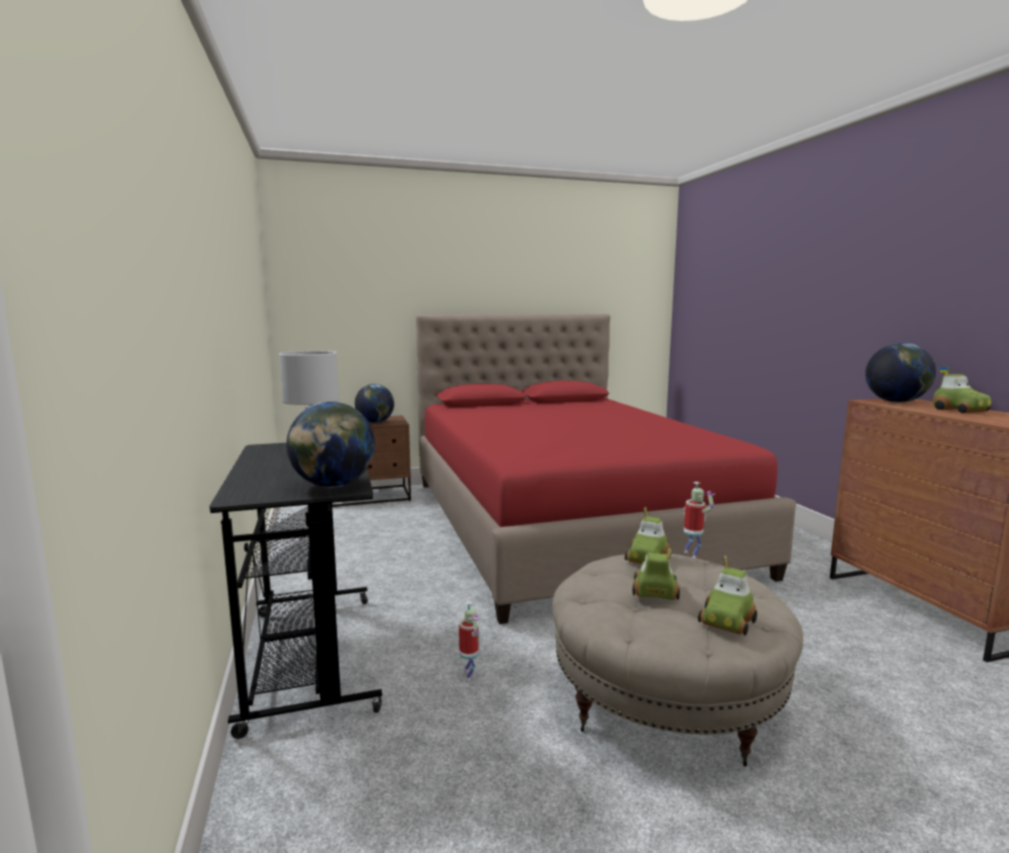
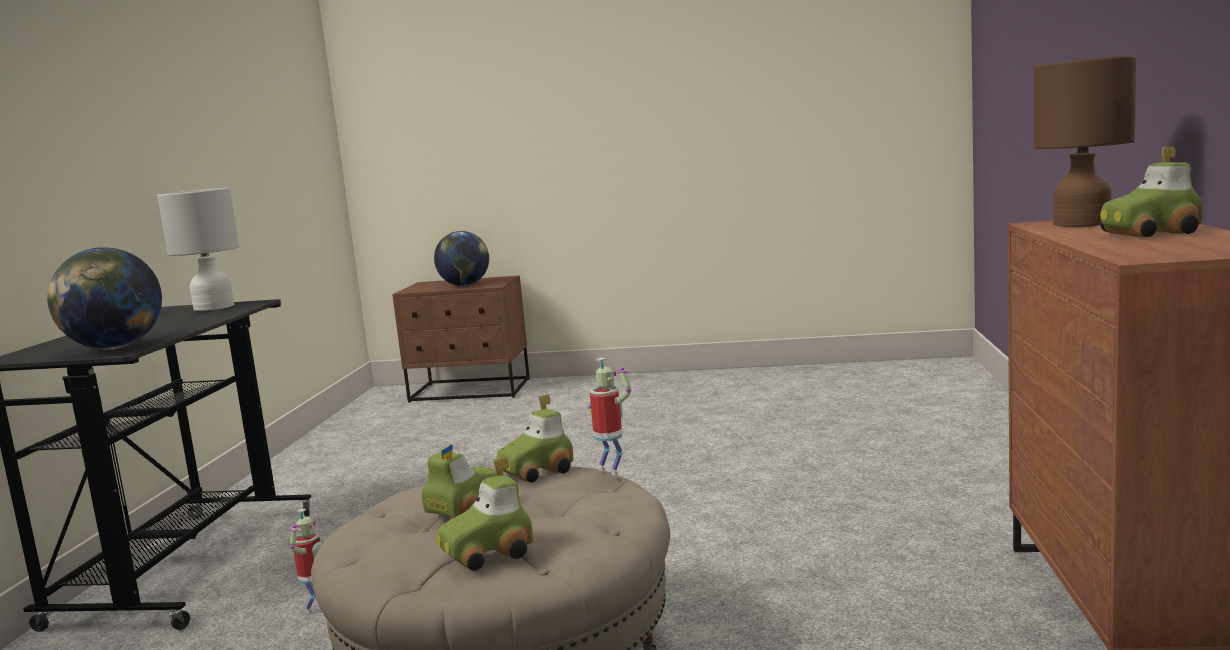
camera: 25 degrees right, 0 degrees up
red bed [416,314,796,624] -> none
toy robot [683,482,715,558] -> toy robot turned 45 degrees counterclockwise [588,358,631,475]
globe [865,343,936,403] -> brown table lamp [1033,56,1137,227]
toy car [933,367,991,413] -> toy car turned 75 degrees clockwise [1100,147,1203,237]

